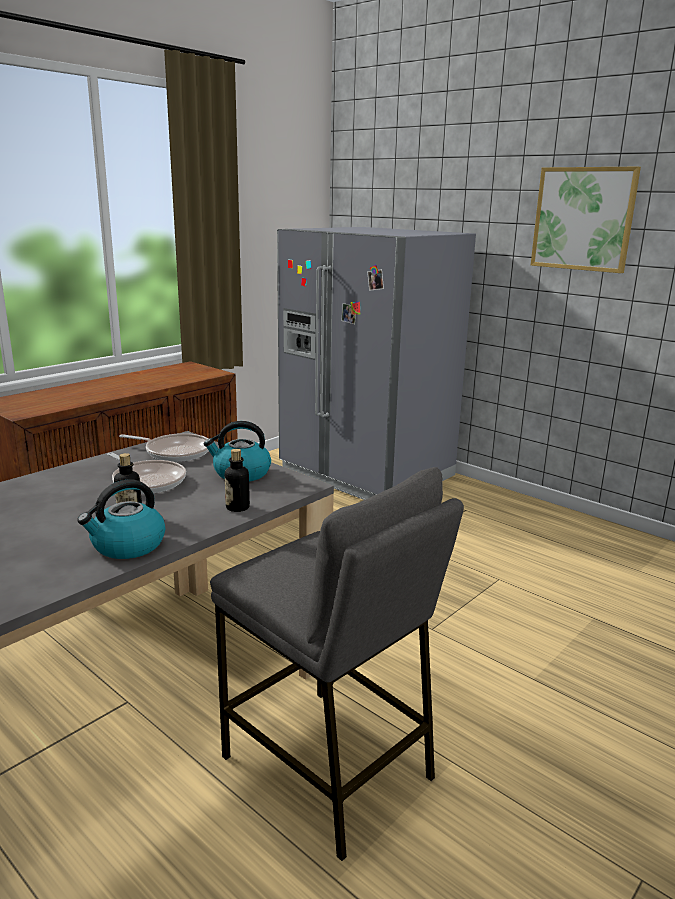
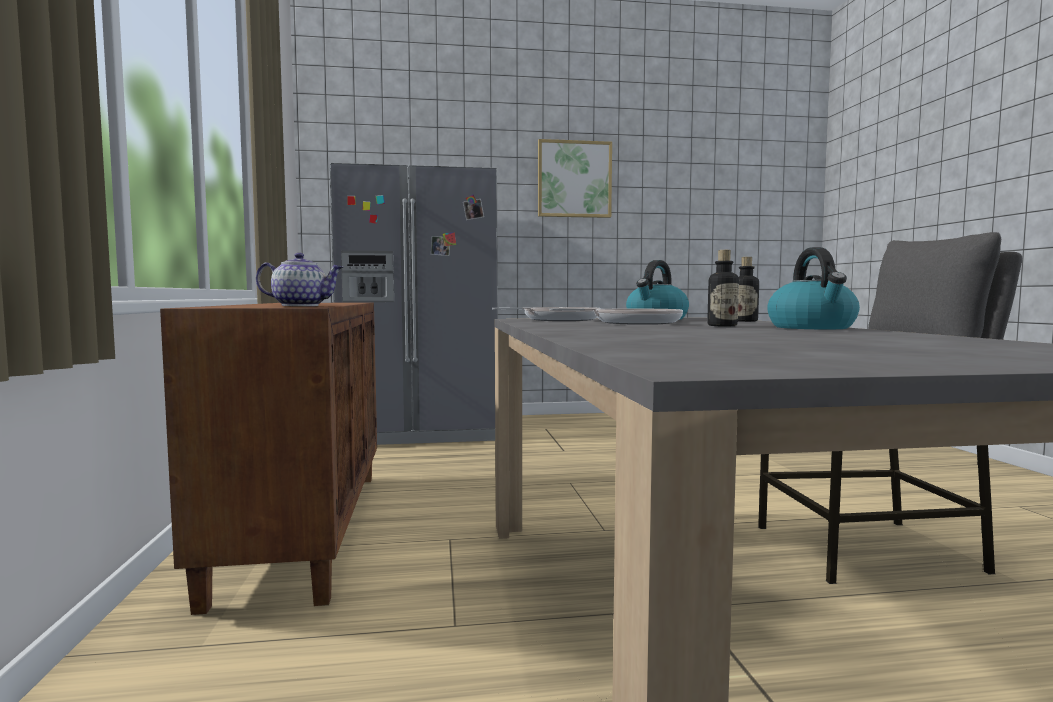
camera: 50 degrees left, 15 degrees down
none -> teapot [256,253,343,306]

